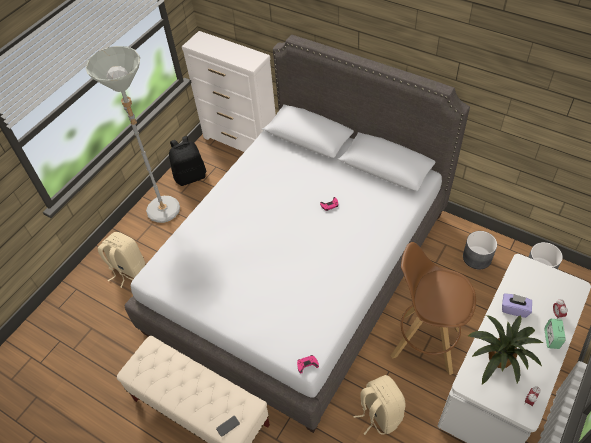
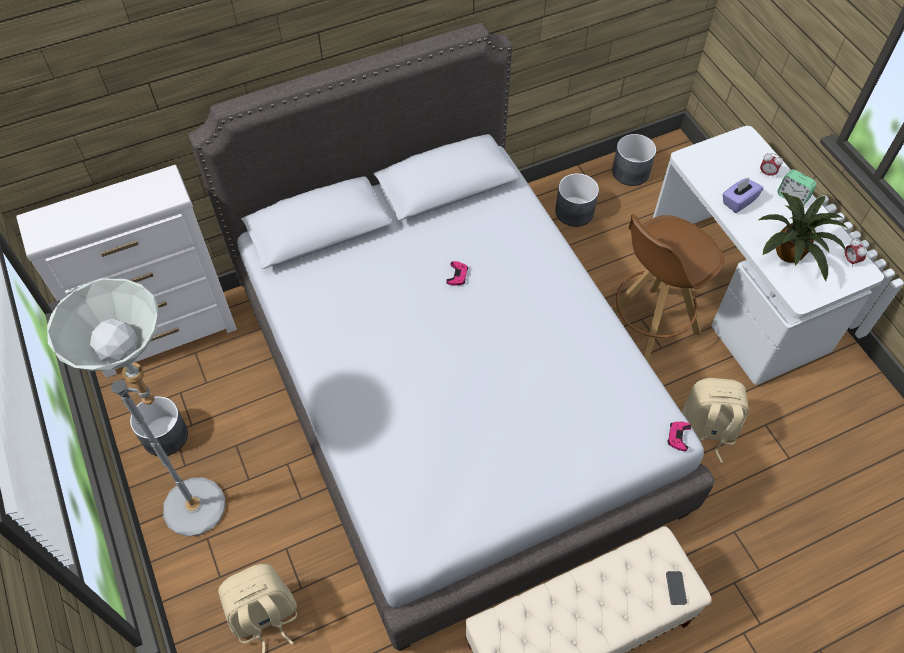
camera: 60 degrees left, 5 degrees up
black backpack [169,136,207,186] -> grey planter [130,396,188,456]

